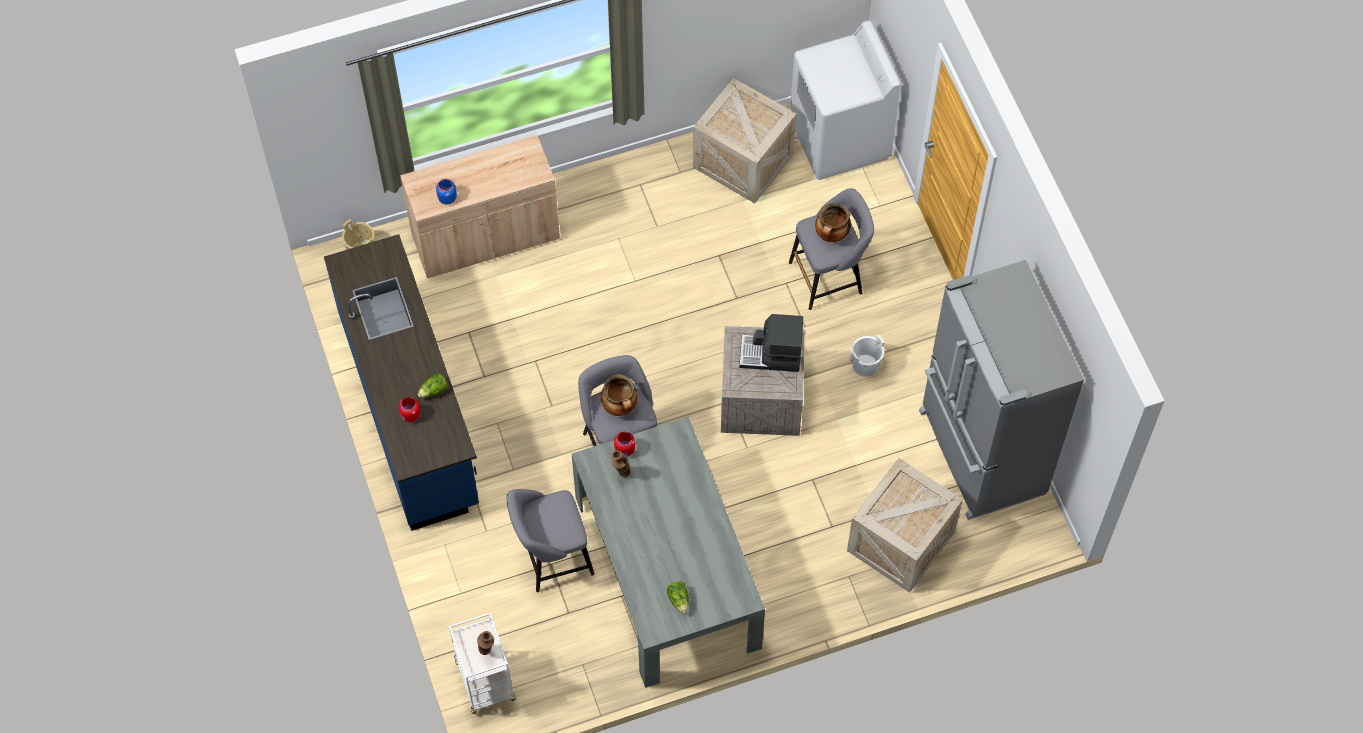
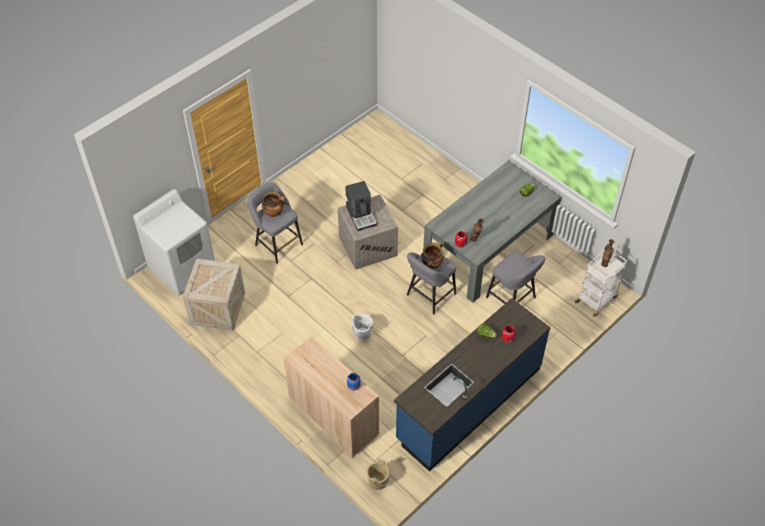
camera: 115 degrees left, 10 degrees down
crate [847,458,963,593] -> none
white bucket [850,335,885,377] -> white bucket moved to [352,314,373,341]
grey fridge [919,260,1084,520] -> none

